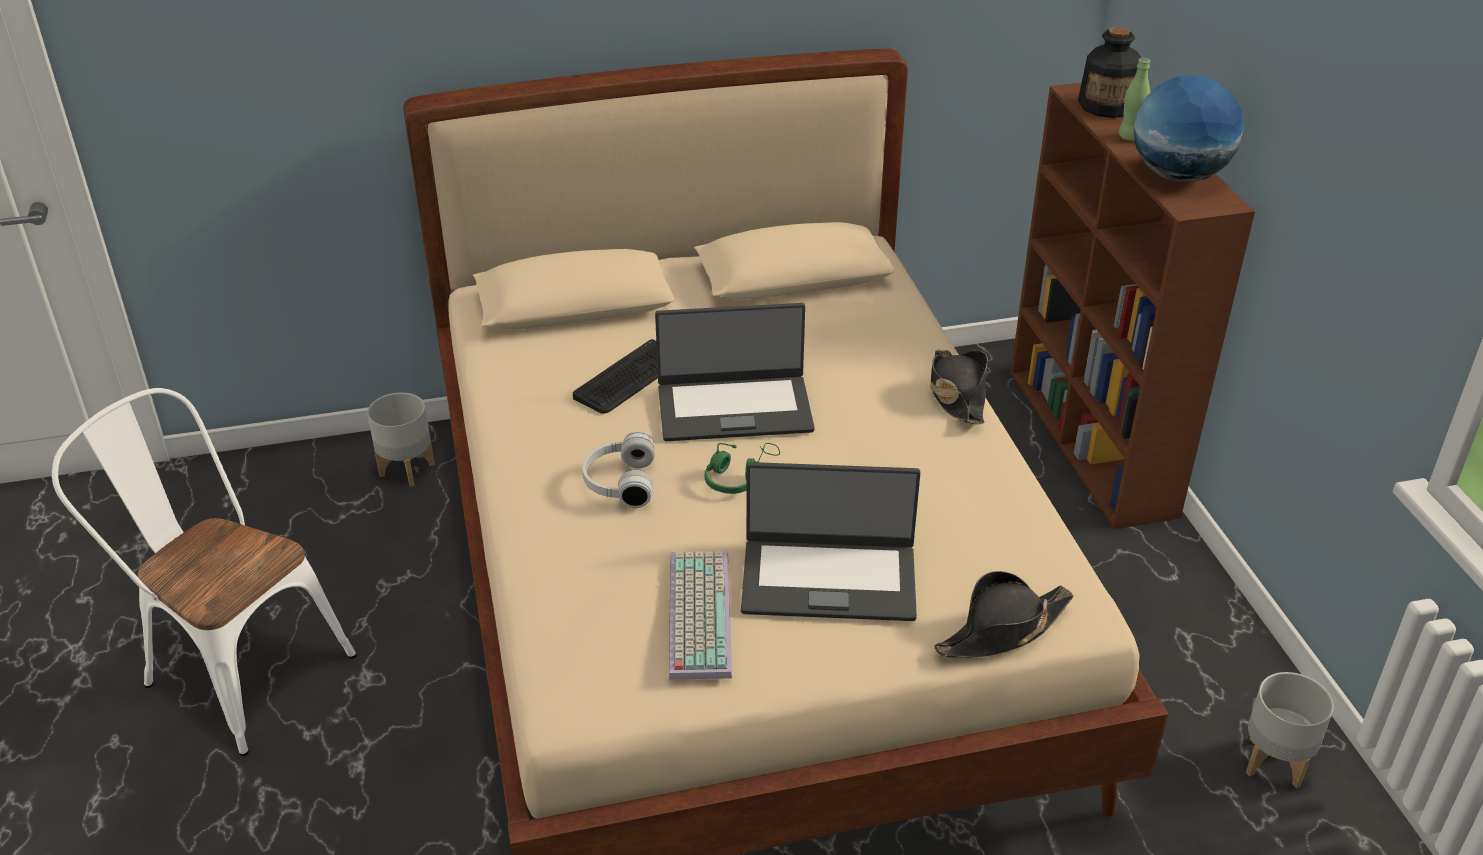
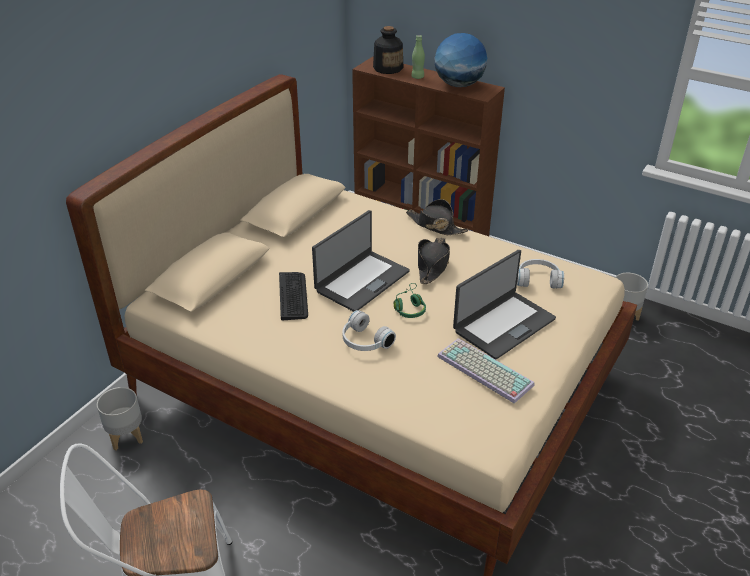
camera: 45 degrees left, 0 degrees up
black hat [934,571,1074,658] -> black hat moved to [418,238,450,284]
none -> white headphones [517,259,564,288]

